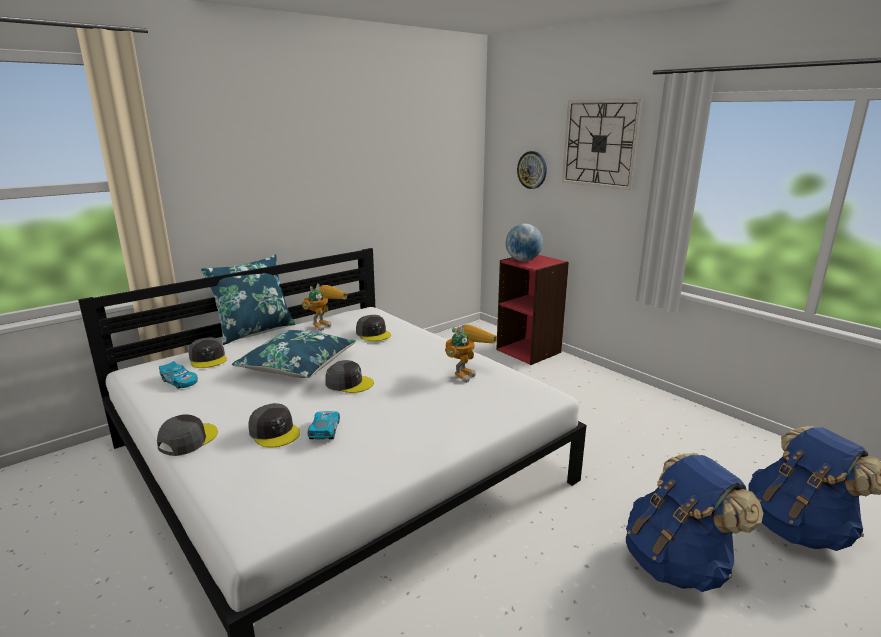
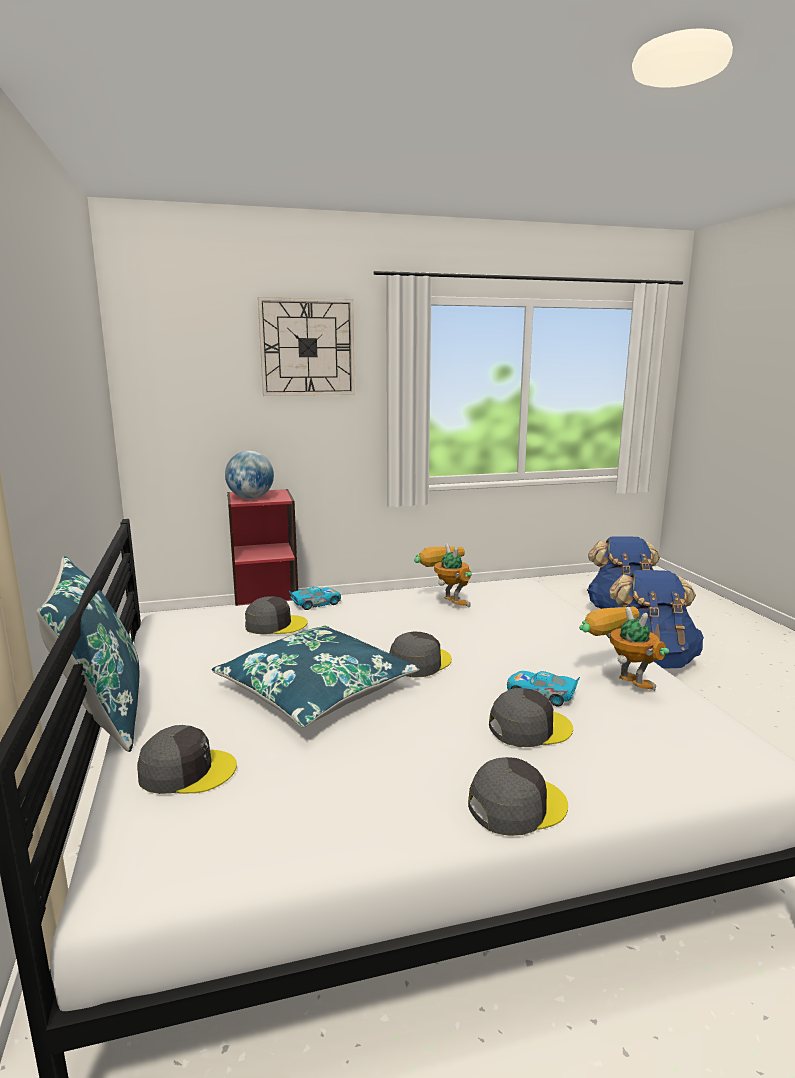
camera: 65 degrees left, 5 degrees down
grey cap [157,414,218,456] -> grey cap turned 105 degrees clockwise [468,757,568,836]
toy car [159,361,198,389] -> toy car moved to [289,587,341,610]
toy robot [302,284,347,331] -> toy robot moved to [579,606,669,691]
wall clock [517,151,547,189] -> none

